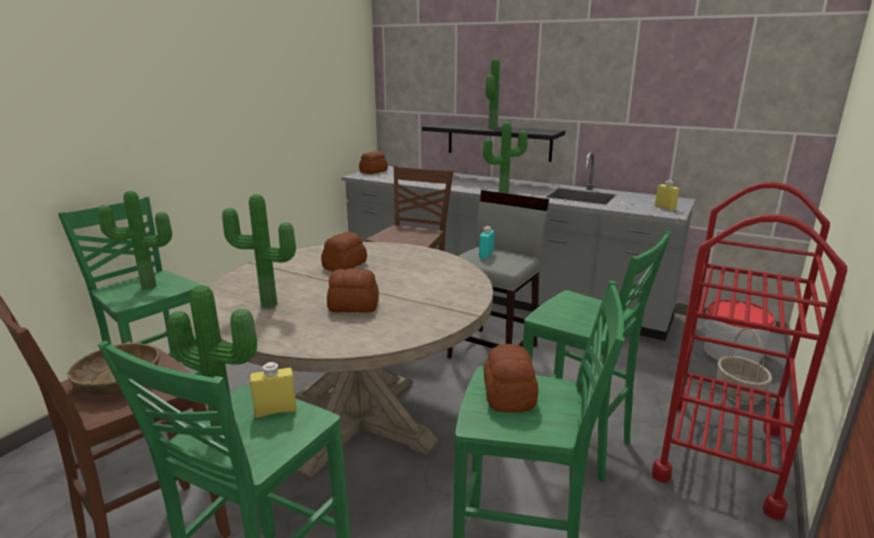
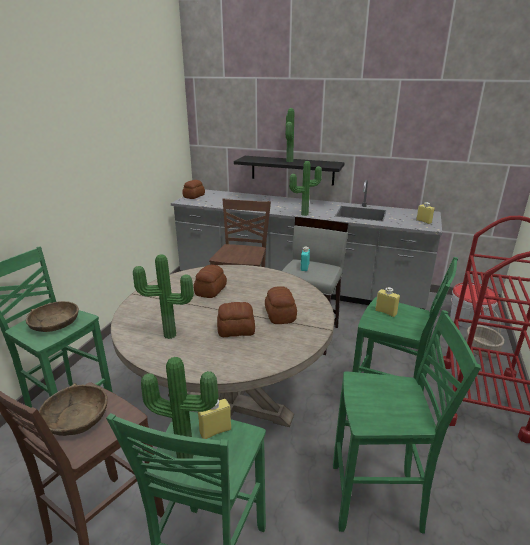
camera: 10 degrees left, 5 degrees up
potted plant [97,191,172,290] -> brown bowl [26,301,79,332]
bread [484,344,538,412] -> bread moved to [265,286,297,324]
none -> yellow bottle [375,287,400,317]

